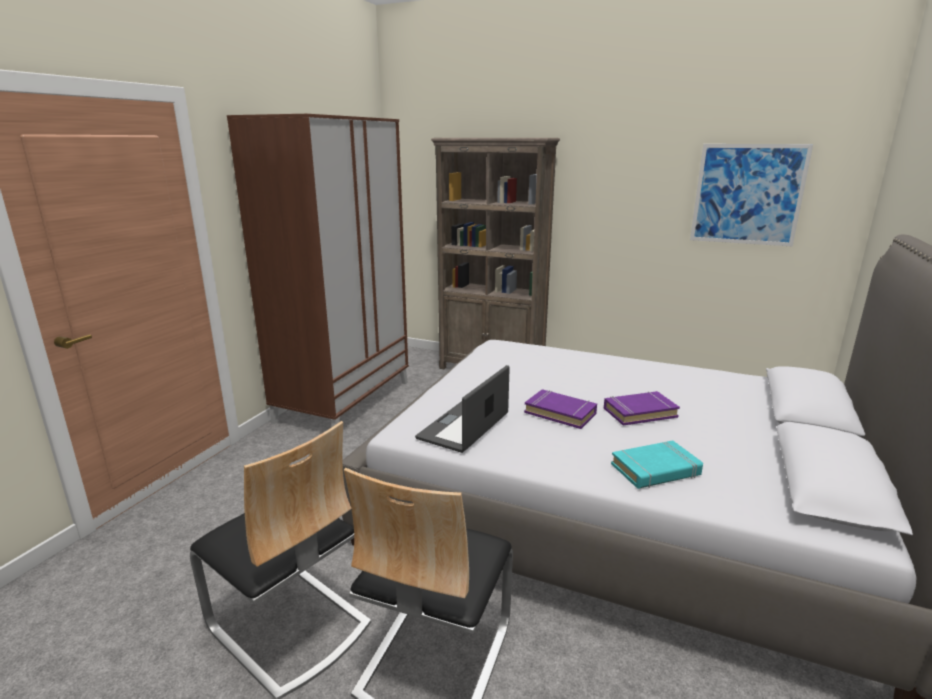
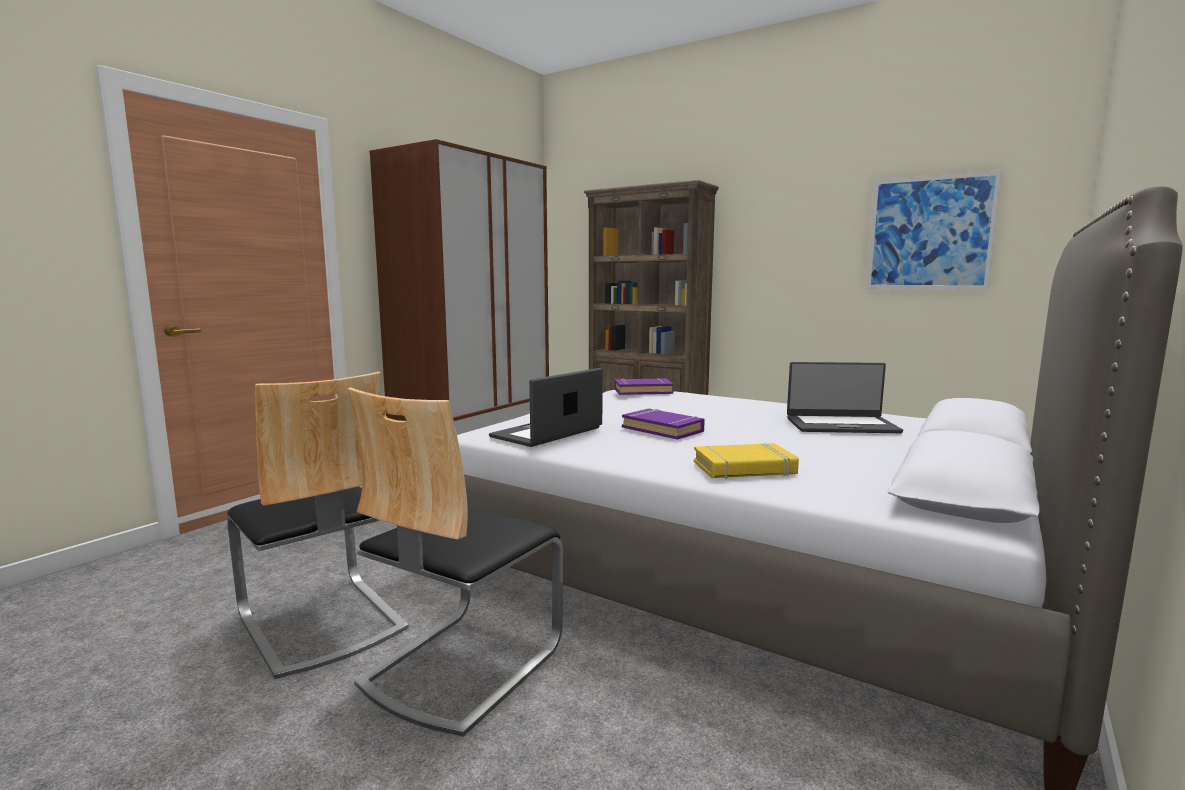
camera: 10 degrees right, 10 degrees down
purple book [604,391,680,426] -> purple book moved to [615,378,673,395]
turquoise book [611,440,703,489] -> yellow book [694,443,799,479]
none -> laptop [787,362,903,433]

